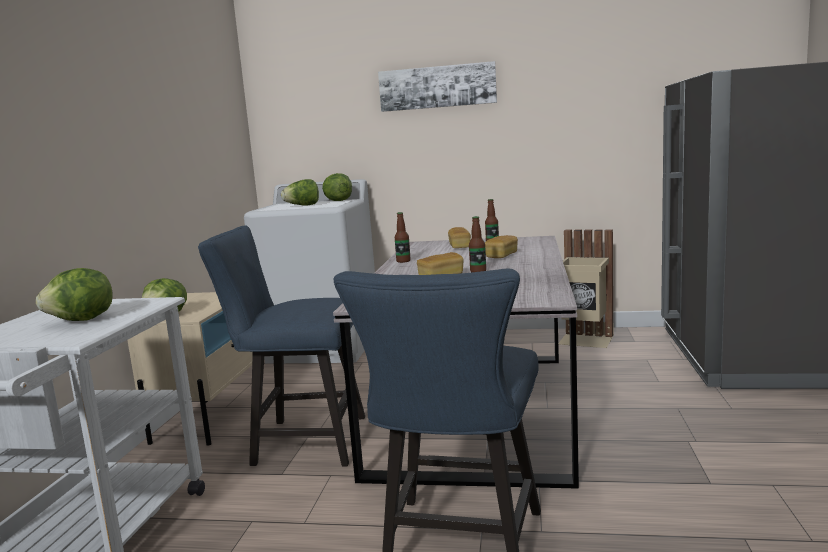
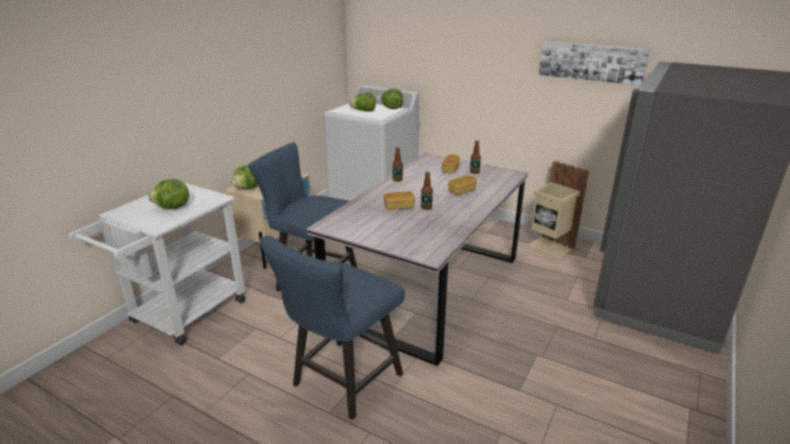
camera: 20 degrees right, 15 degrees up
picture [378,61,497,112] -> picture moved to [539,41,650,86]

